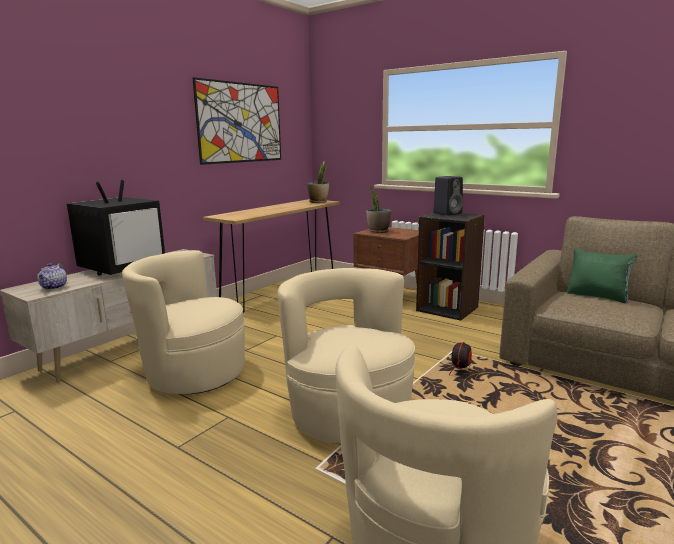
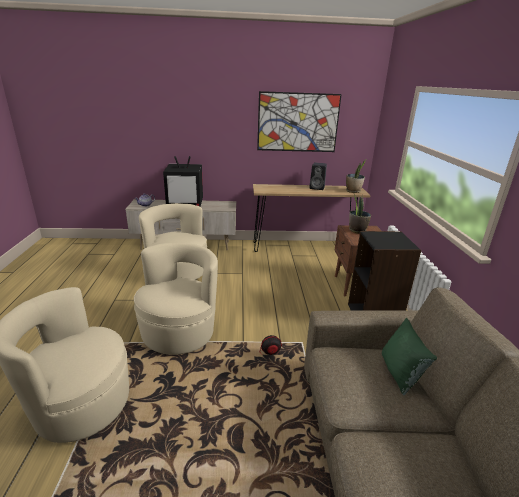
camera: 50 degrees right, 10 degrees up
black speaker [433,176,463,216] -> black speaker moved to [309,163,327,190]

